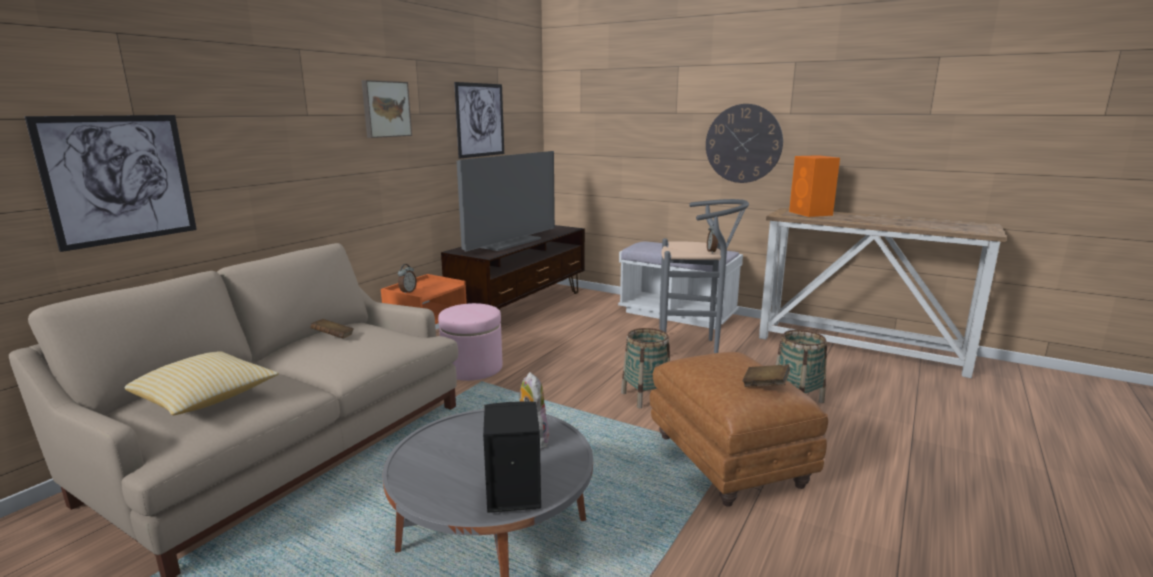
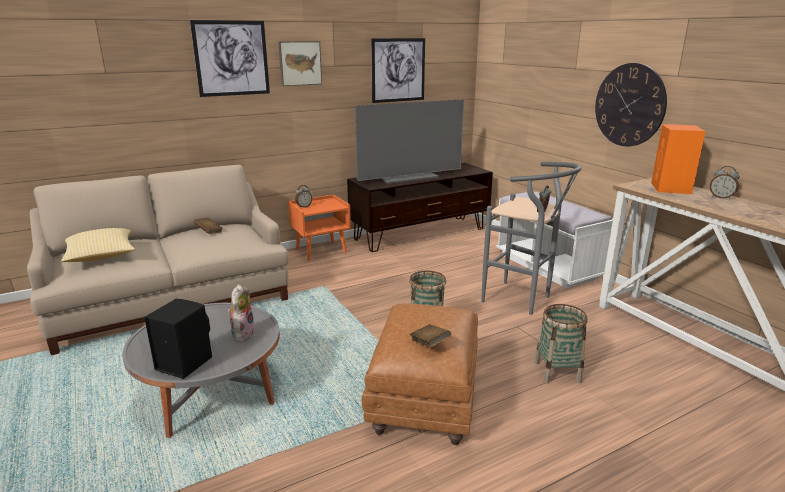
camera: 30 degrees right, 5 degrees up
picture [25,115,197,252] -> picture moved to [190,20,270,97]
pink ottoman [438,303,503,381] -> none
none -> alarm clock [710,166,740,200]

